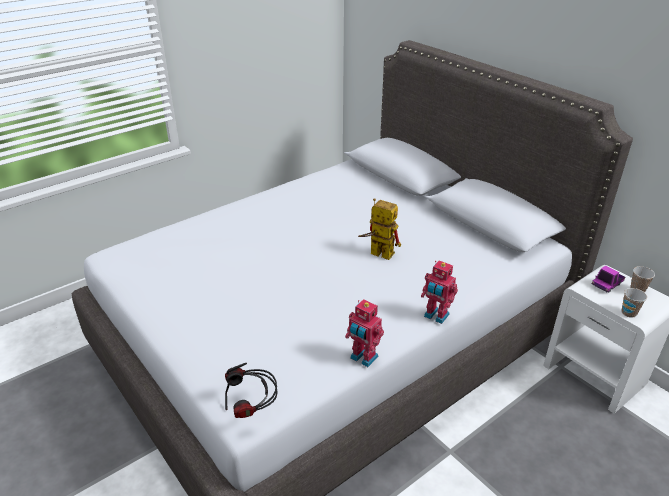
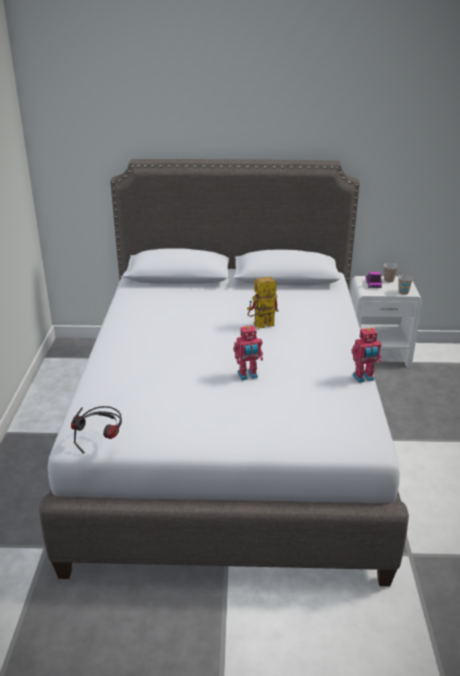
camera: 50 degrees left, 5 degrees down
headphones [225,363,278,418] -> headphones moved to [71,406,122,454]
toy robot [421,260,458,324] -> toy robot moved to [233,325,263,380]

